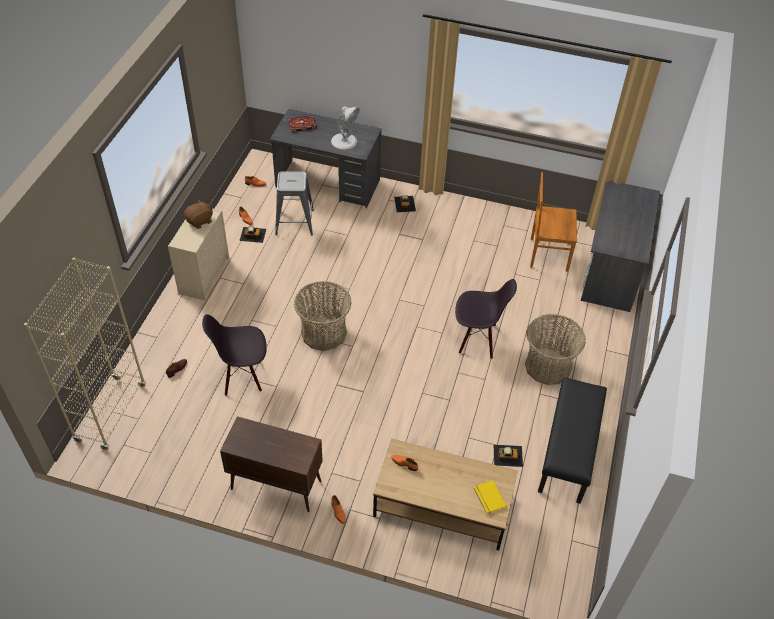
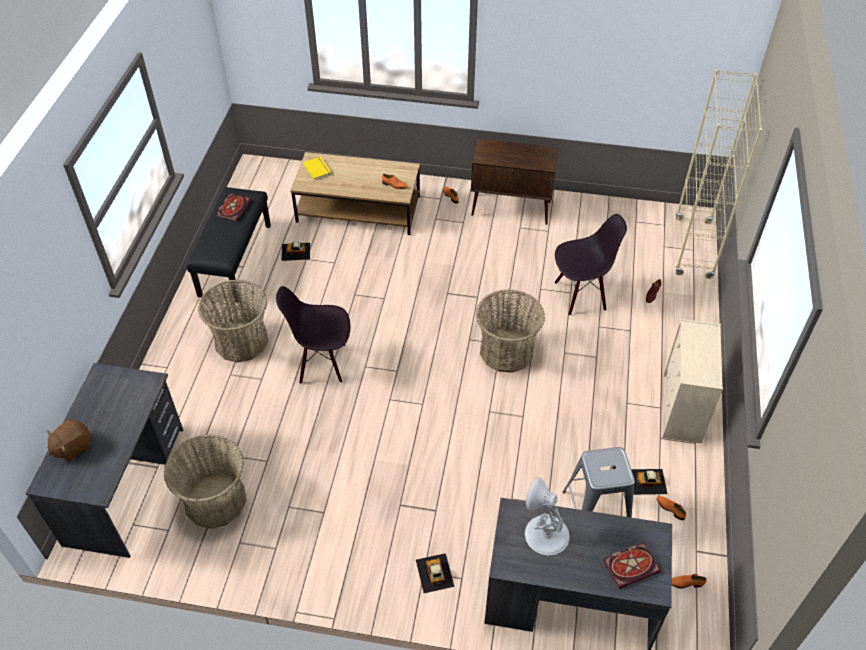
camera: 175 degrees right, 0 degrees up
brown plush toy [184,200,213,229] -> brown plush toy moved to [47,419,91,462]
brown chair [530,172,577,272] -> basket [164,434,247,529]
none -> book [216,194,251,221]

